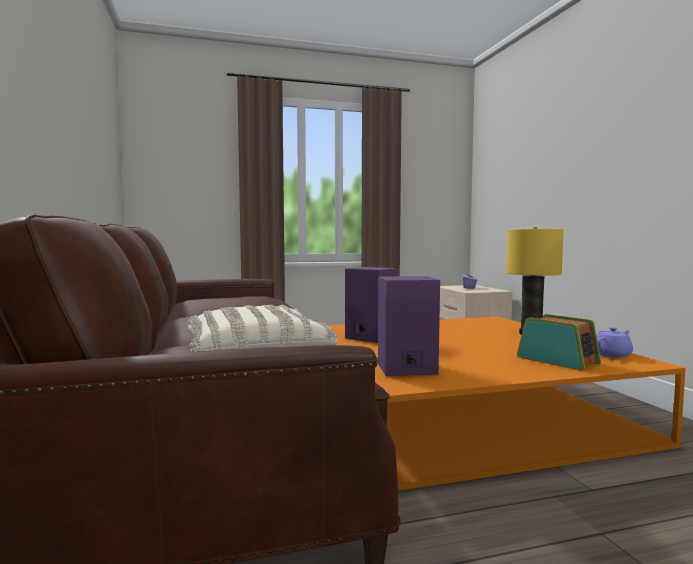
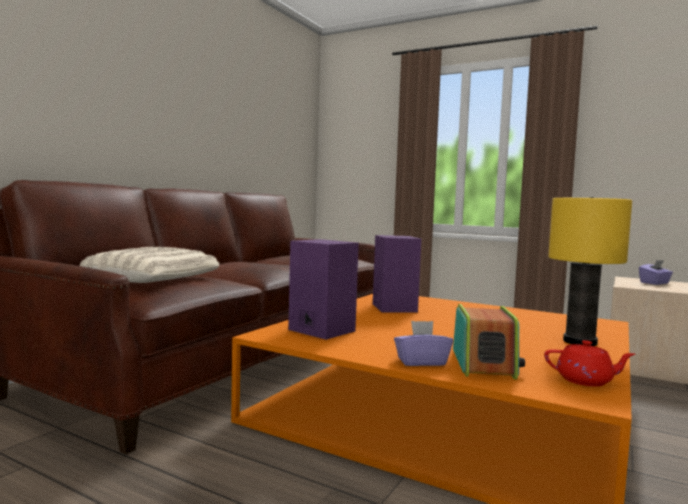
camera: 45 degrees right, 0 degrees up
purple teapot [597,327,633,358] -> red teapot [544,340,635,387]
none -> purple tissue box [394,321,453,366]

